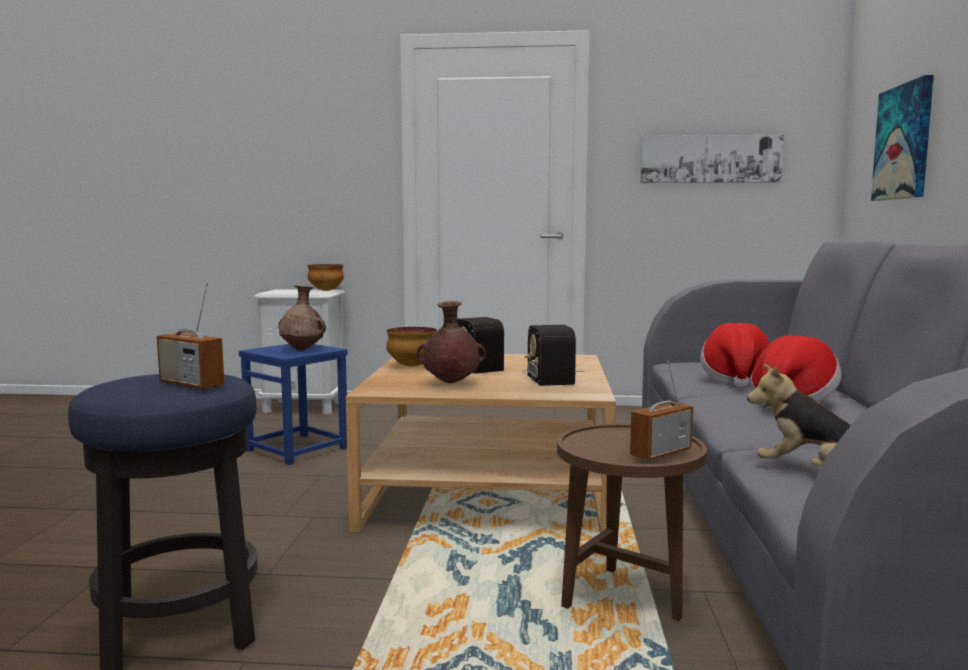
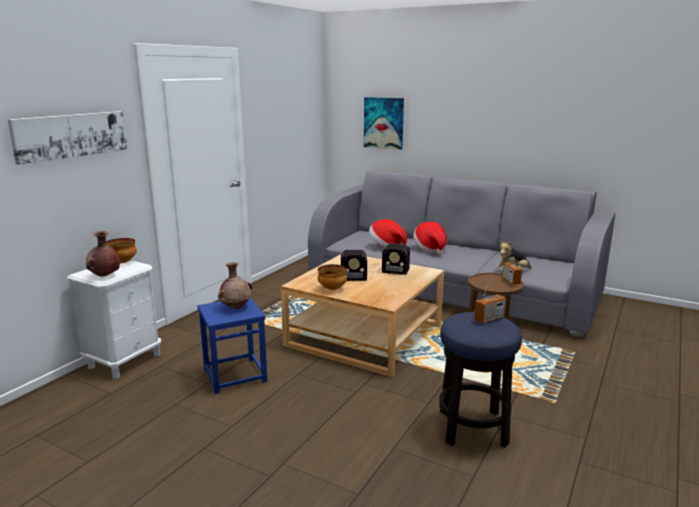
camera: 65 degrees left, 10 degrees up
brown vase [417,301,486,383] -> brown vase moved to [86,231,120,277]
picture [640,135,784,183] -> picture moved to [7,111,127,165]

